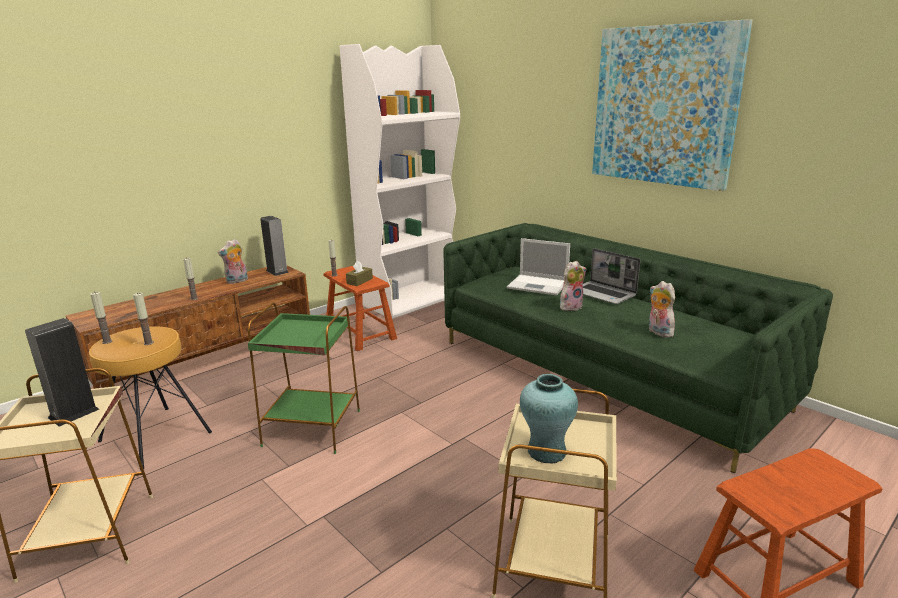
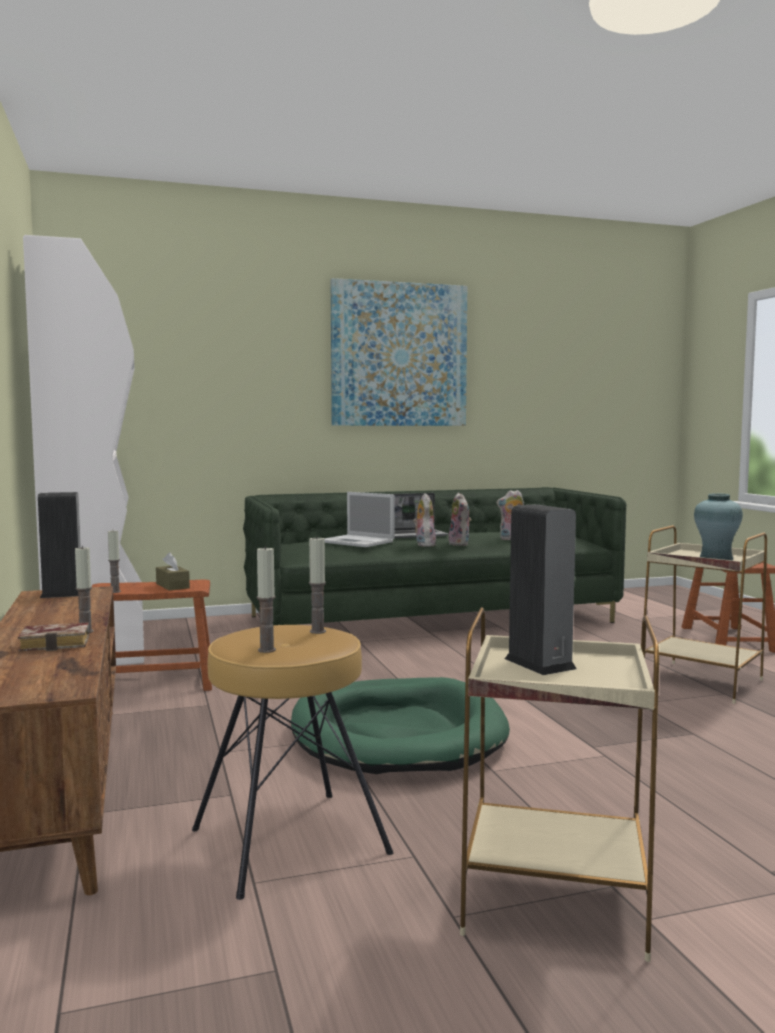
camera: 65 degrees left, 15 degrees down
plush toy [218,239,248,284] -> plush toy moved to [448,493,472,546]
green side table [248,302,360,454] -> green dog bed [291,677,510,774]
laptop [507,238,570,296] -> laptop turned 75 degrees clockwise [325,492,395,547]
none -> book [18,622,89,651]

